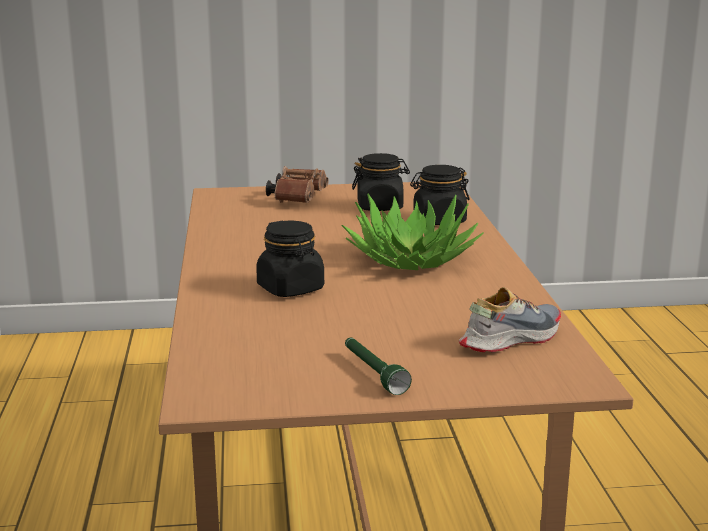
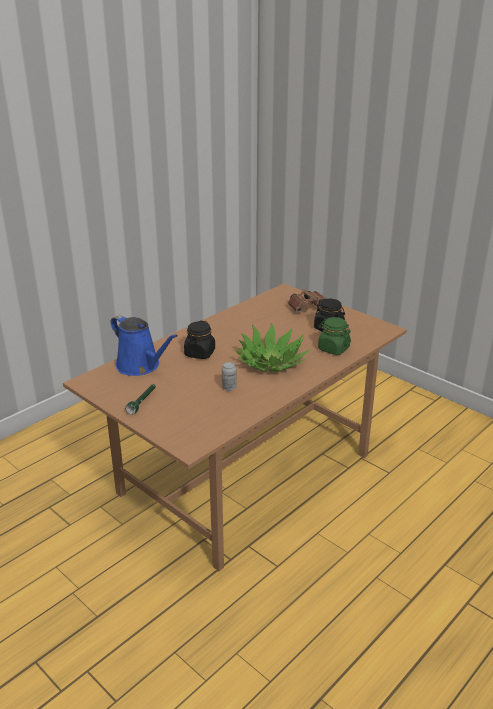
camera: 50 degrees right, 10 degrees up
black jar [410,165,470,225] -> green jar [318,317,351,355]
shoe [459,287,561,352] -> none
none -> blue watering can [111,315,178,376]
none -> can [222,362,237,391]

